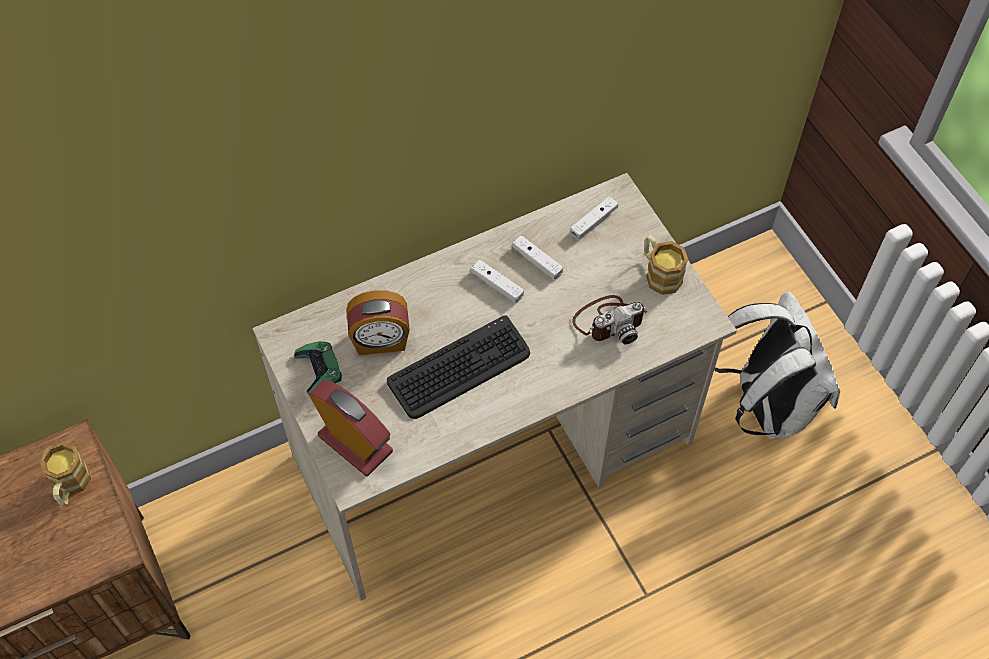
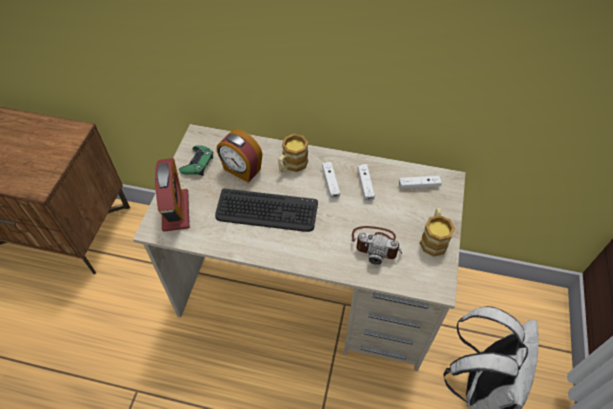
camera: 40 degrees right, 5 degrees down
mug [40,442,91,506] -> mug moved to [278,134,308,172]

